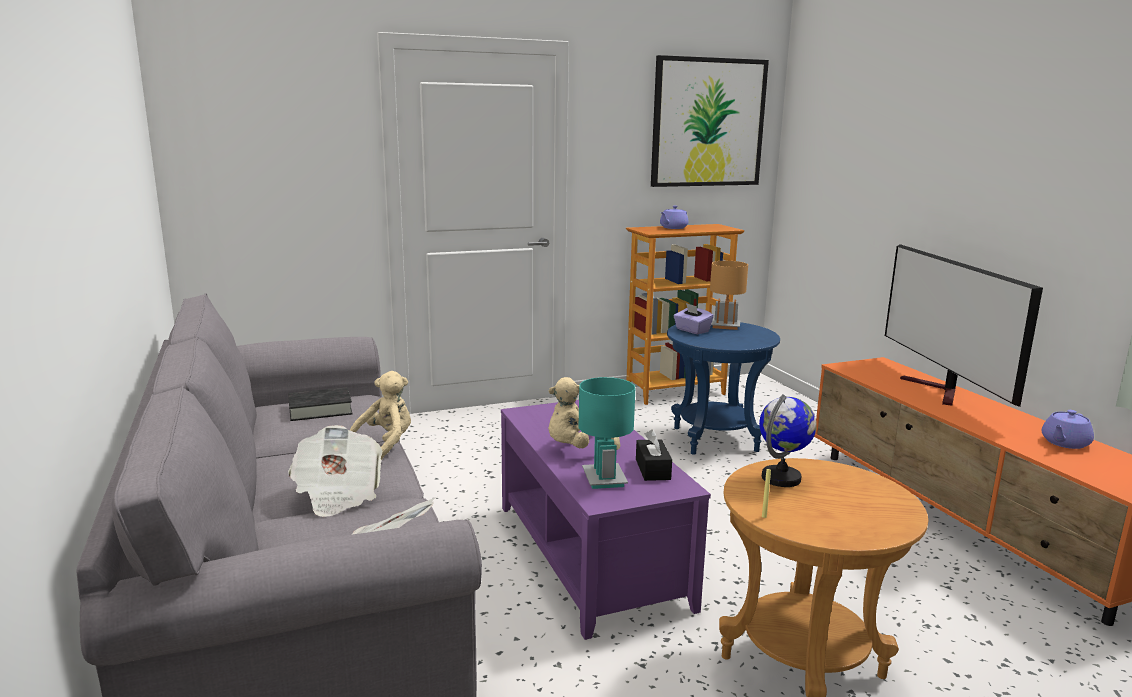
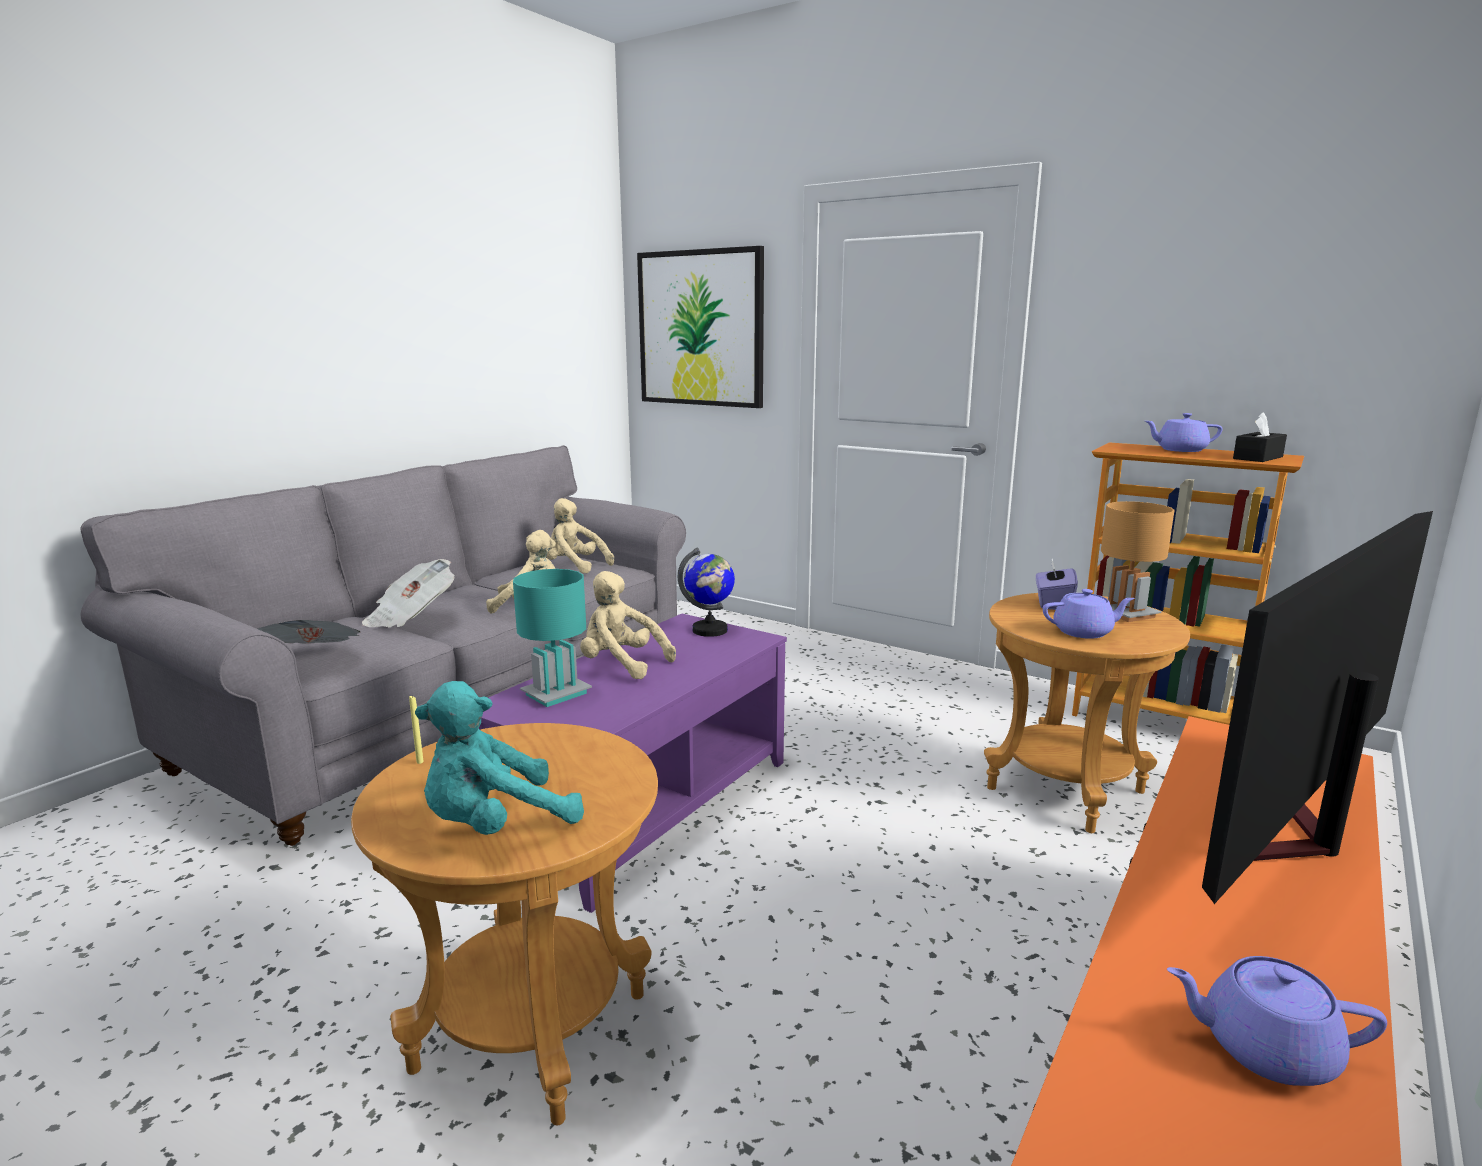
camera: 55 degrees right, 0 degrees up
black book [288,387,353,421] -> beige plush toy [546,498,614,574]
black tissue box [636,429,672,481] -> black tissue box moved to [1233,412,1287,462]
picture [651,55,769,187] -> picture moved to [637,246,764,408]
blue side table [667,322,780,455] -> brown side table [984,593,1190,833]
globe [759,394,817,487] -> globe moved to [678,547,735,637]
none -> turquoise plush toy [415,681,584,835]
none -> purple teapot [1043,589,1135,639]

